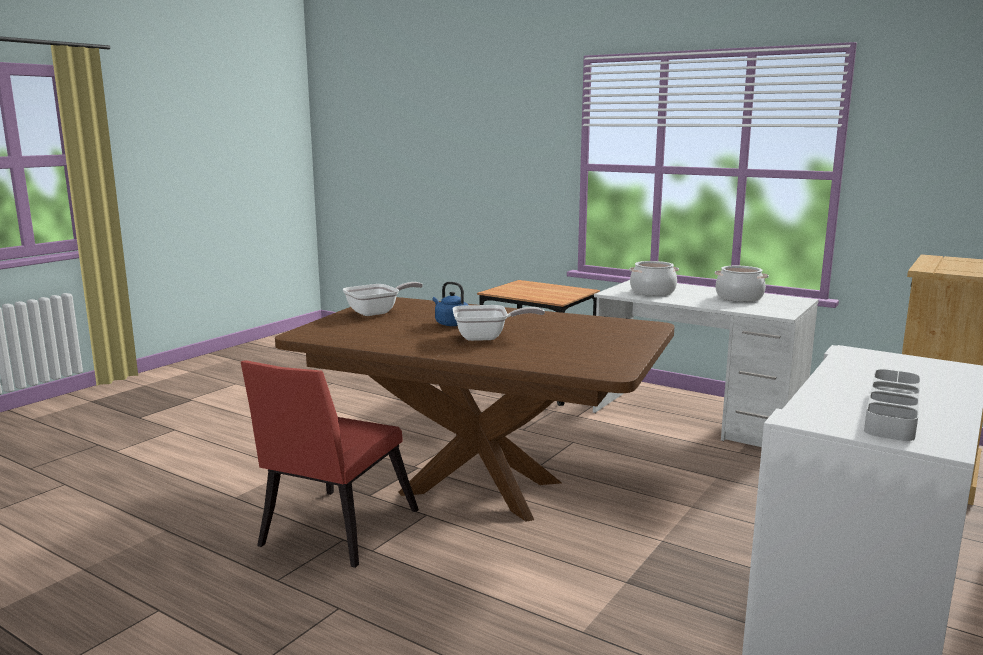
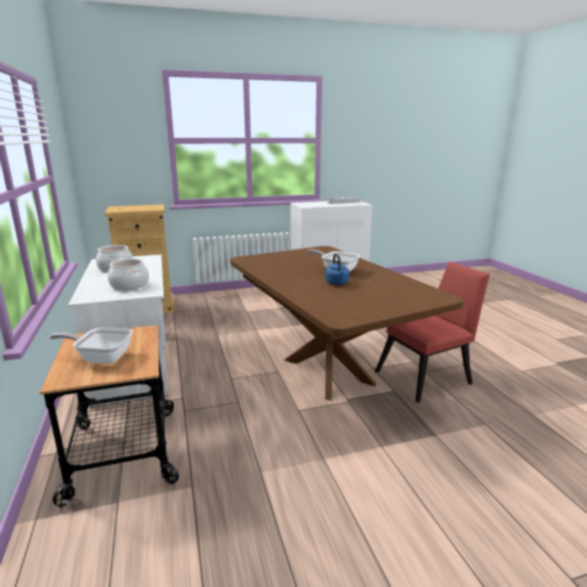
camera: 140 degrees left, 5 degrees up
frying pan [342,282,423,316] -> frying pan moved to [49,327,133,364]

